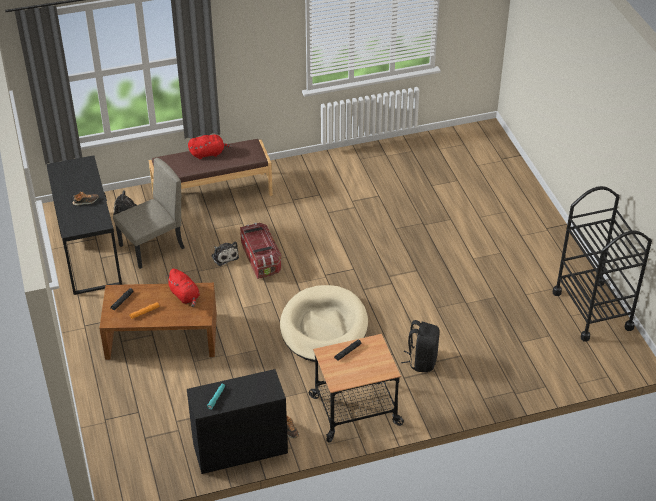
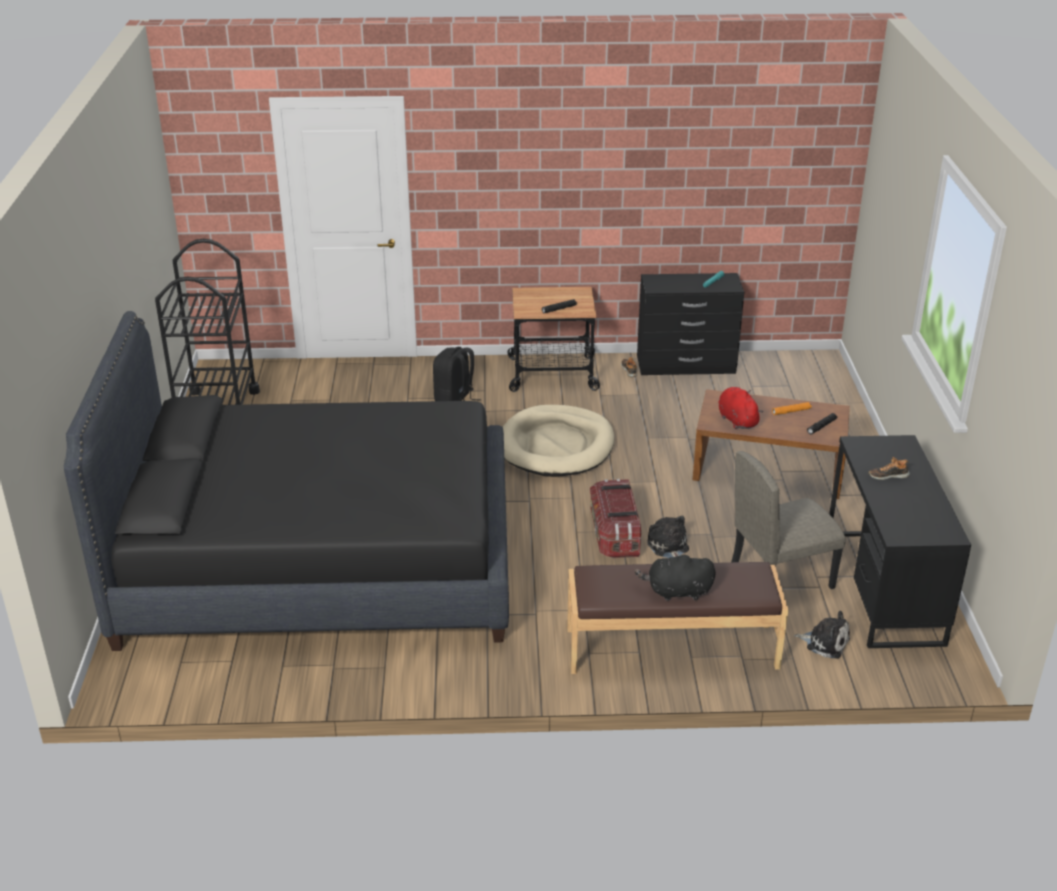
camera: 165 degrees left, 10 degrees down
red plush toy [188,135,232,159] -> black plush toy [635,552,716,601]
none -> black bed [64,311,509,651]

